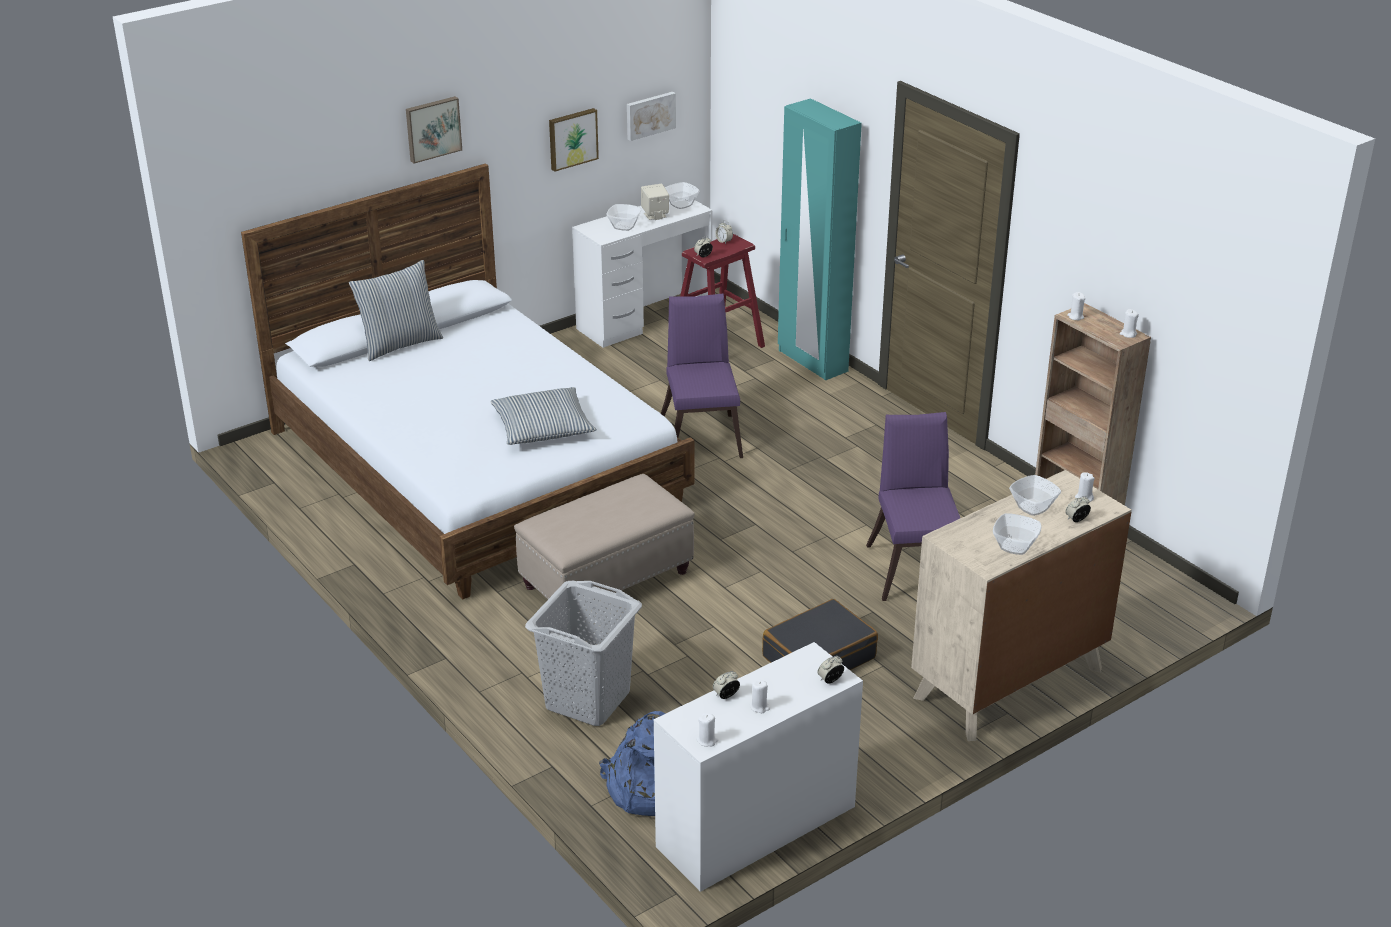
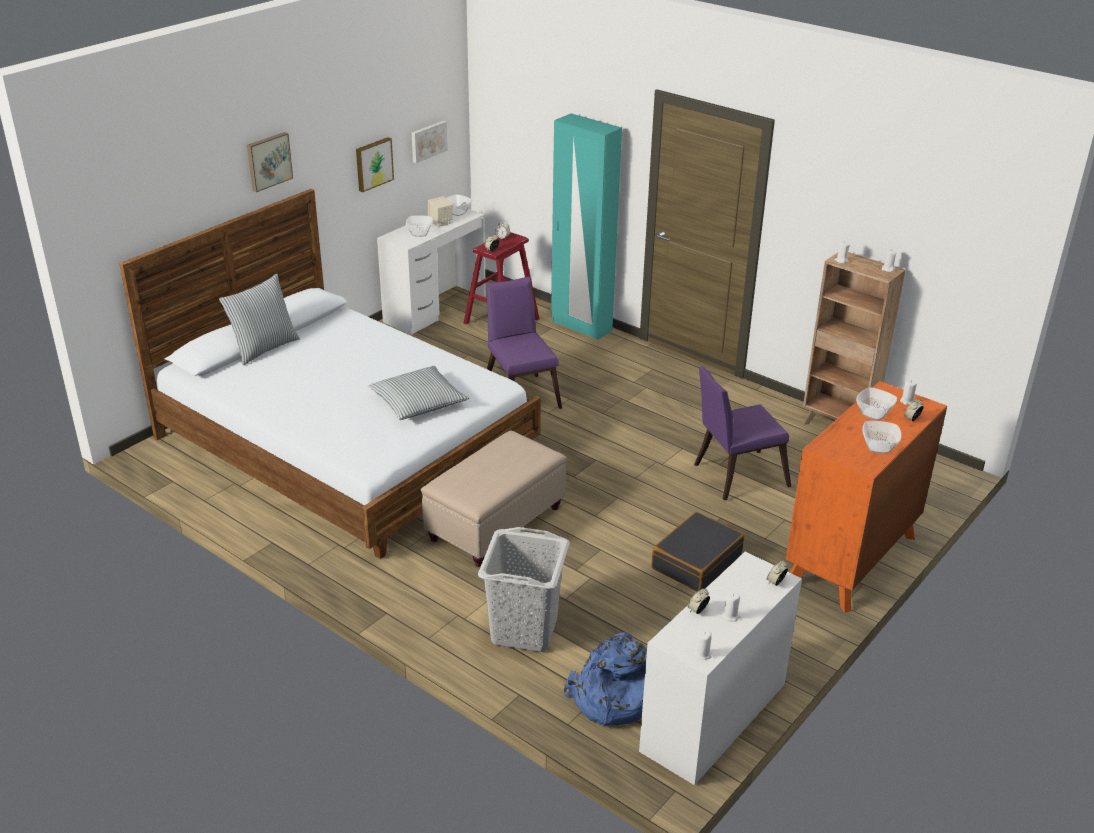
camera: 15 degrees left, 0 degrees up
purple chair [866,412,960,601] -> purple chair turned 90 degrees counterclockwise [694,366,791,500]
beige dresser [911,470,1132,741] -> orange dresser [786,381,947,613]

